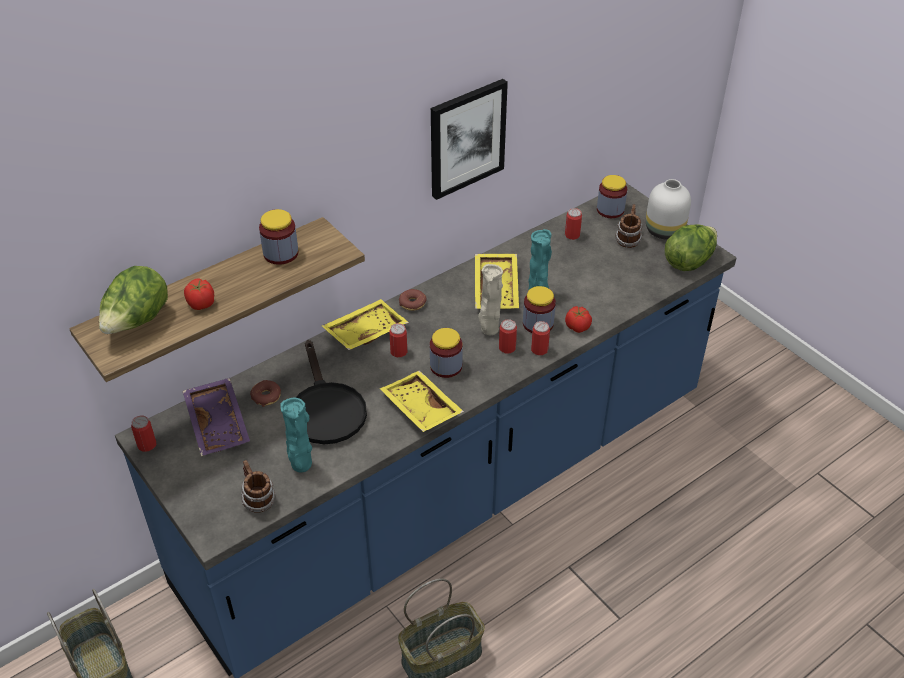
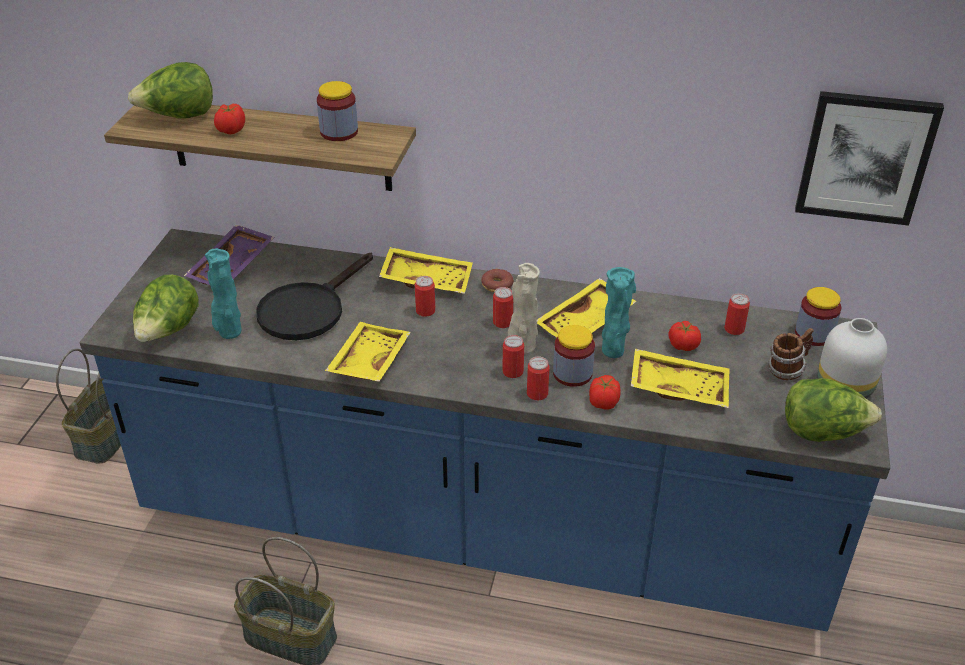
camera: 50 degrees right, 5 degrees down
can [131,415,156,452] -> can moved to [493,287,513,328]
mug [241,460,276,513] -> lettuce [133,274,199,342]
donut [250,380,281,407] -> none
jar [430,328,463,378] -> none
picture [431,79,508,200] -> picture moved to [795,91,944,226]
none -> yellow tray [631,349,730,408]
none -> tomato [668,321,701,351]

